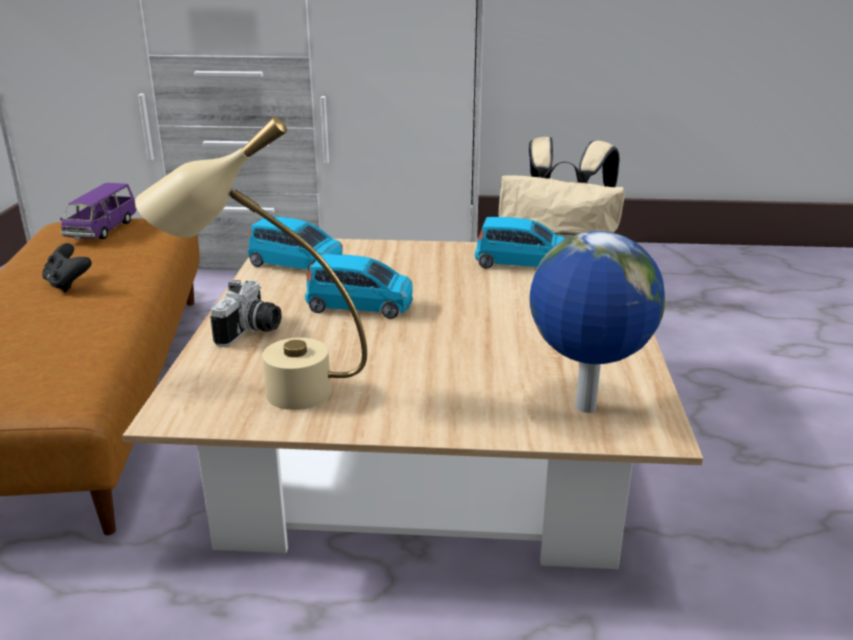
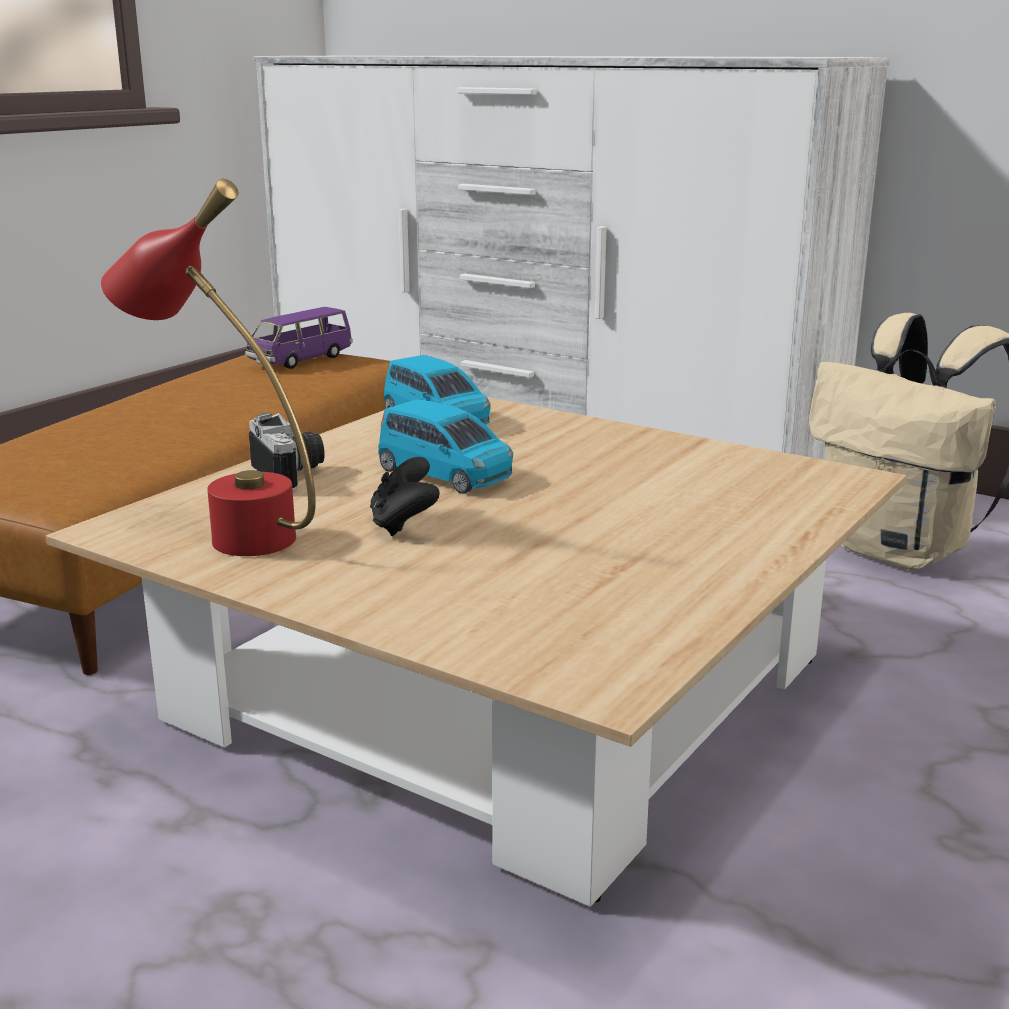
camera: 30 degrees right, 5 degrees down
black game controller [42,243,92,292] -> black game controller moved to [370,457,440,536]
beige table lamp [135,116,367,410] -> red table lamp [101,179,316,556]
camera [210,280,281,347] -> camera turned 75 degrees counterclockwise [249,412,325,492]
blue toy car [475,217,566,268] -> none
globe [529,231,665,413] -> none

